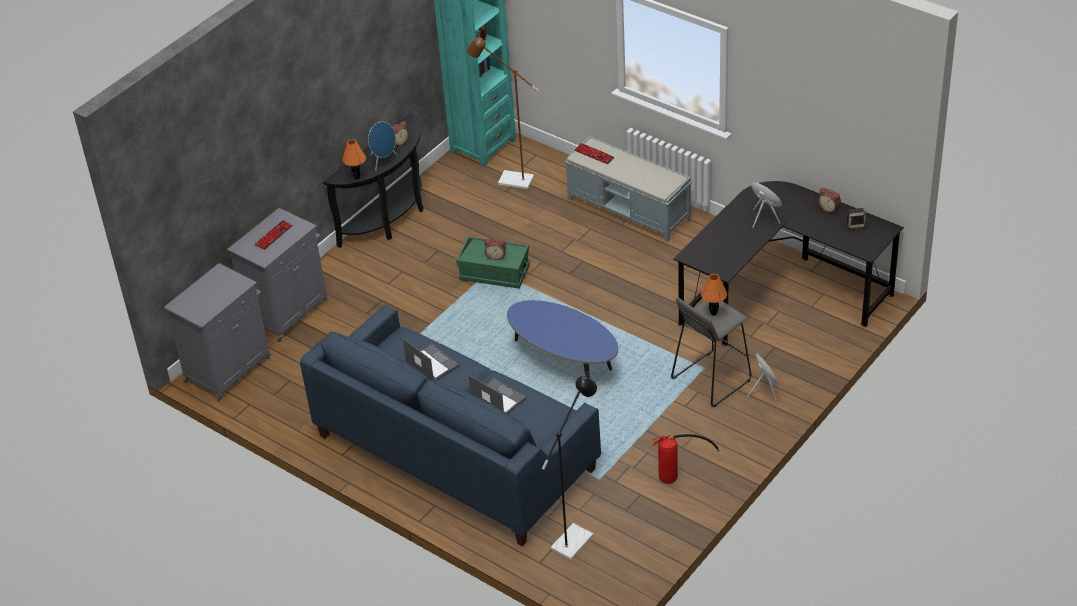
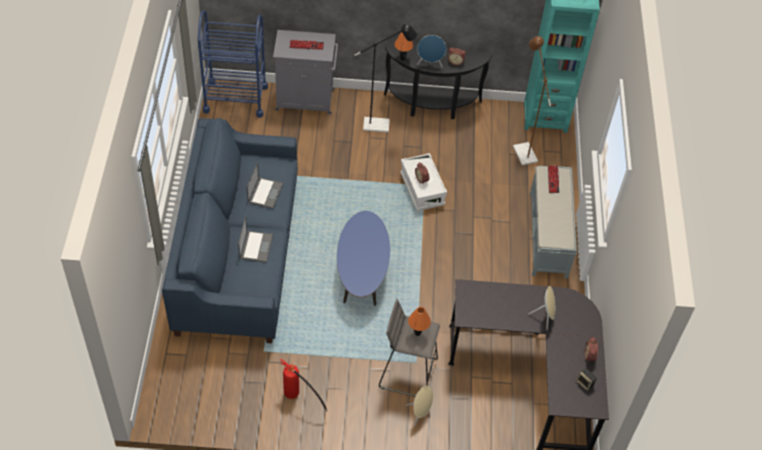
camera: 50 degrees right, 10 degrees up
grey cabinet [164,263,271,401] -> blue cart [198,10,268,118]
green storage box [456,236,530,289] -> white storage box [401,153,447,211]
black floor lamp [542,376,597,560] -> black floor lamp moved to [355,24,417,133]

